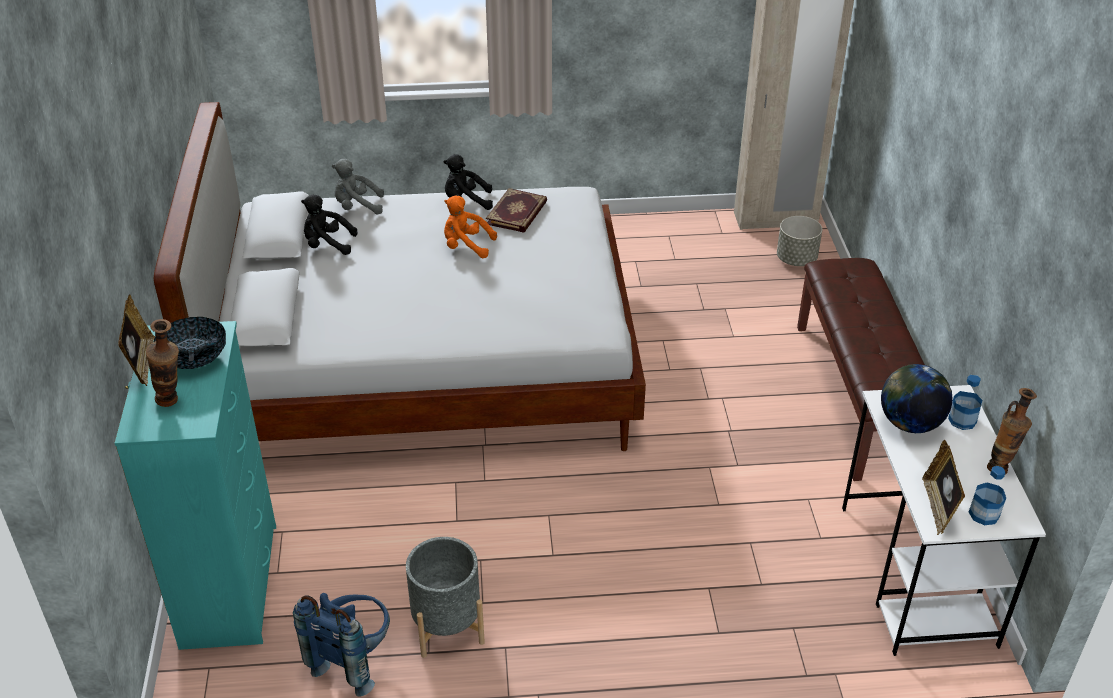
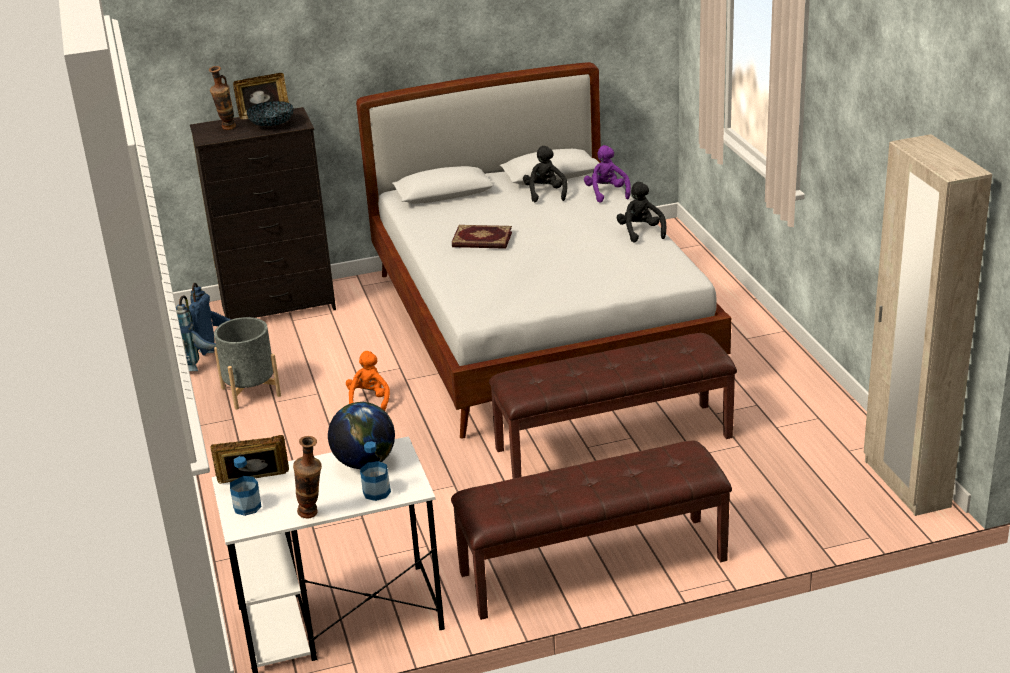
camera: 80 degrees right, 10 degrees down
turquoise dresser [115,321,276,650] -> black dresser [190,107,336,320]
grey plush toy [332,159,384,214] -> purple plush toy [584,145,631,203]
orange plush toy [444,195,497,258] -> orange plush toy moved to [346,351,390,411]
book [486,188,547,233] -> book moved to [452,225,512,249]
grey planter [777,216,822,266] -> none
none -> brown bench [489,333,737,479]

